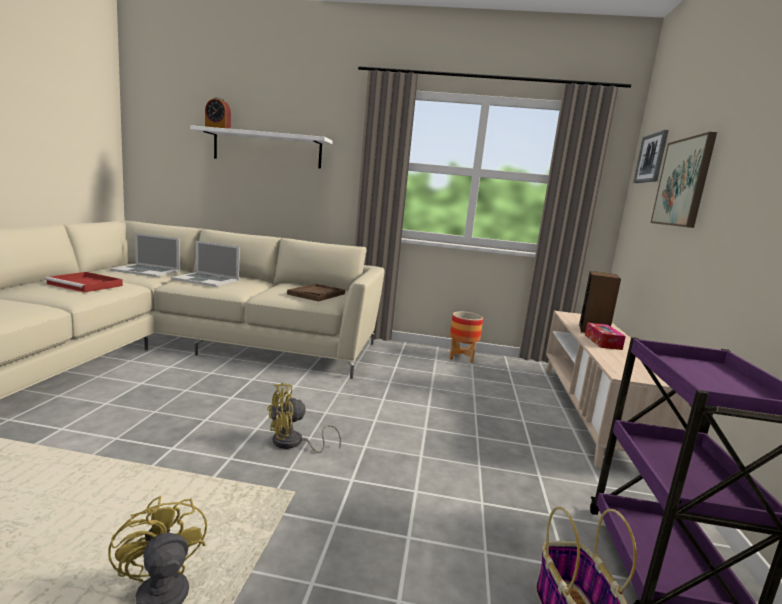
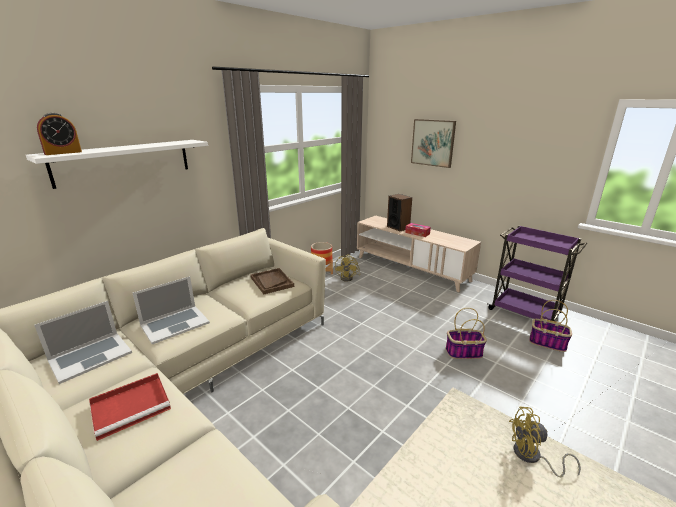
camera: 55 degrees left, 10 degrees up
yellow fan [267,383,342,453] -> yellow fan moved to [335,254,361,282]
picture [633,130,669,183] -> none
none -> basket [446,308,487,359]

